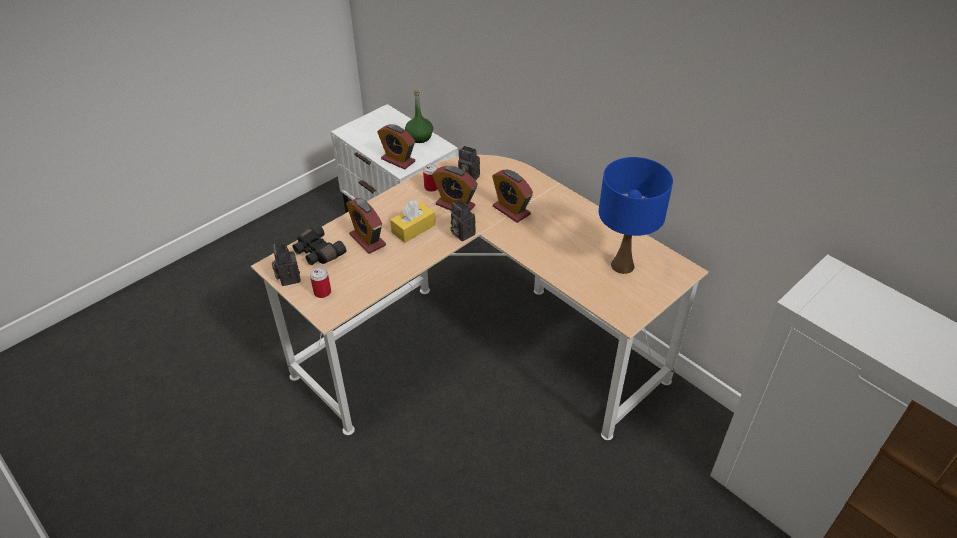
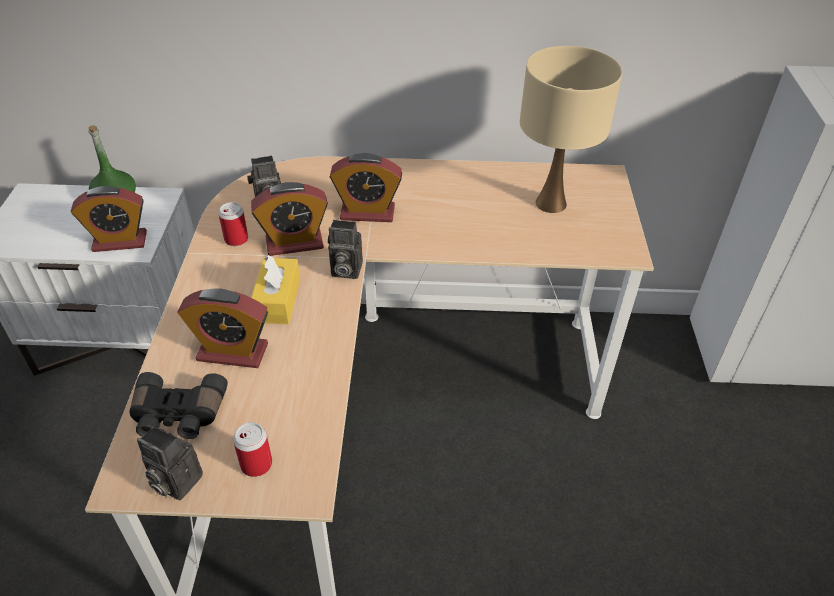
camera: 45 degrees left, 0 degrees up
blue table lamp [599,157,673,274] -> beige table lamp [520,46,622,213]

